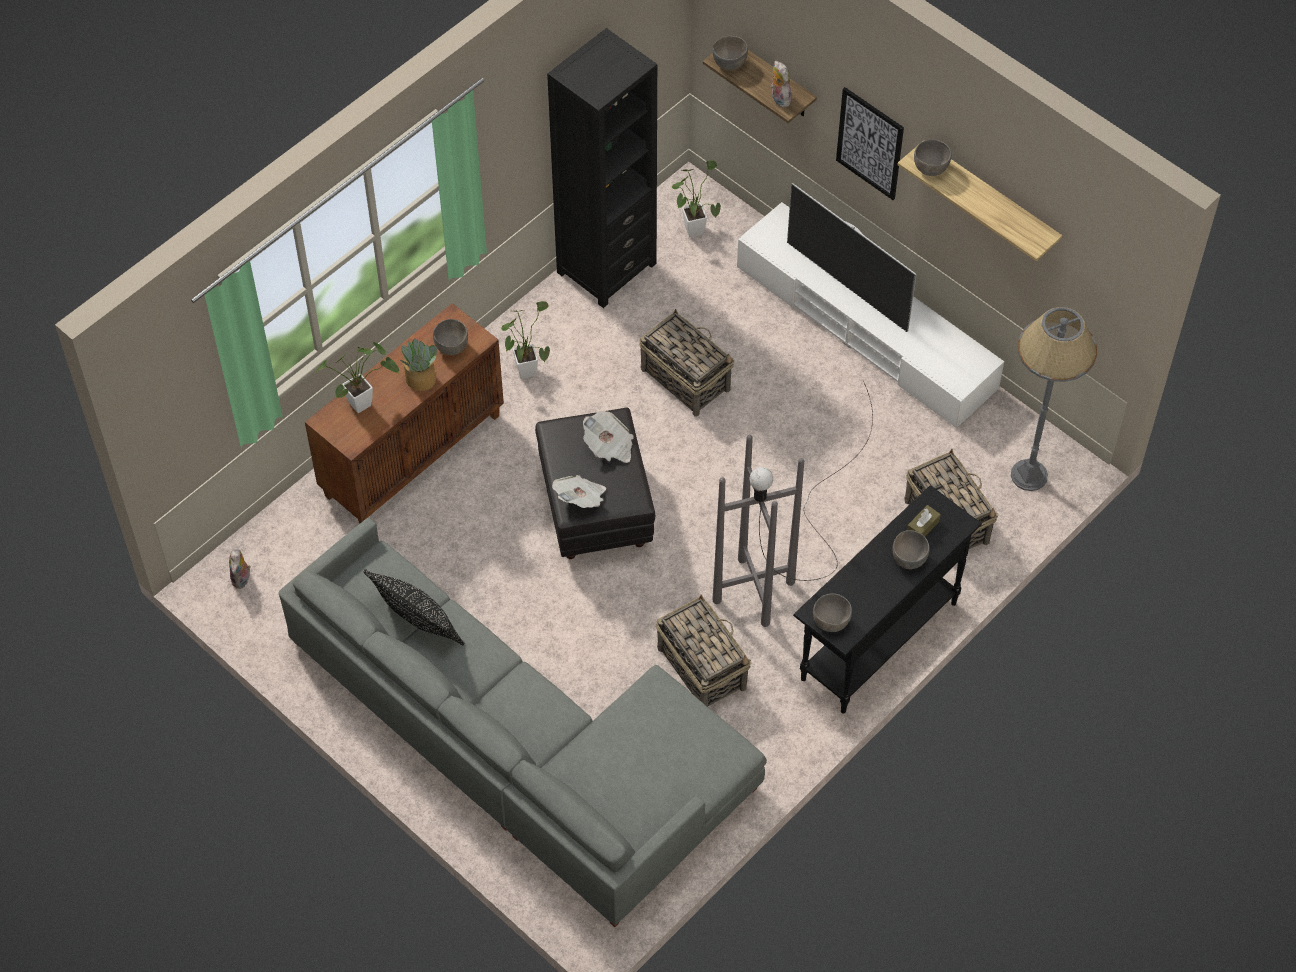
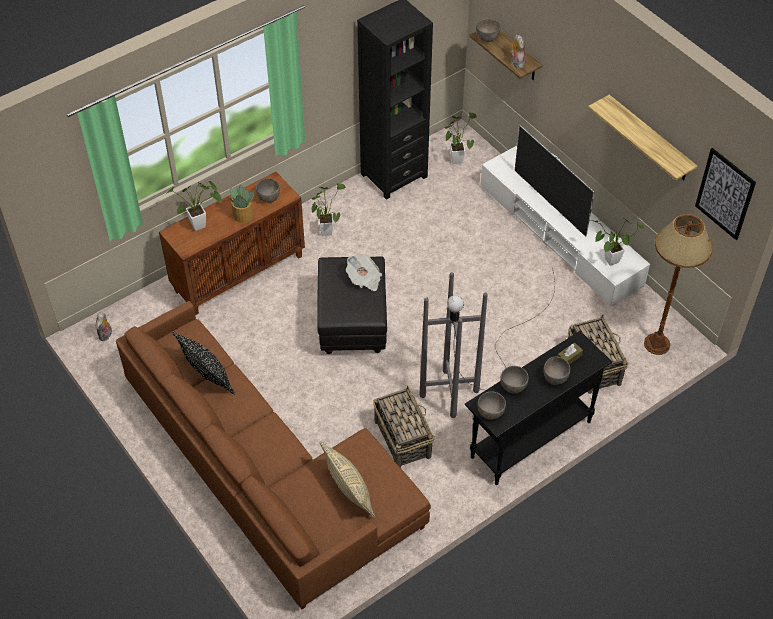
camera: 10 degrees right, 5 degrees down
grey sofa [278,517,767,927] -> brown sofa [116,301,431,609]
newspaper [552,475,606,508] -> none
basket [639,309,734,417] -> none
picture [836,87,904,200] -> picture moved to [695,148,756,240]
grey bowl [914,139,951,176] -> grey bowl moved to [500,366,529,393]
grey floor lamp [1011,307,1097,491] -> brown floor lamp [644,214,713,355]
none -> beige pillow [320,441,375,519]
none -> potted plant [589,219,644,266]

